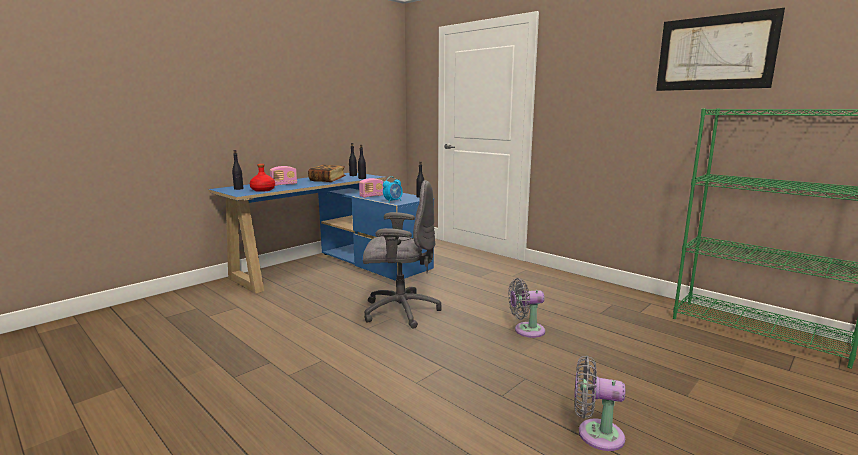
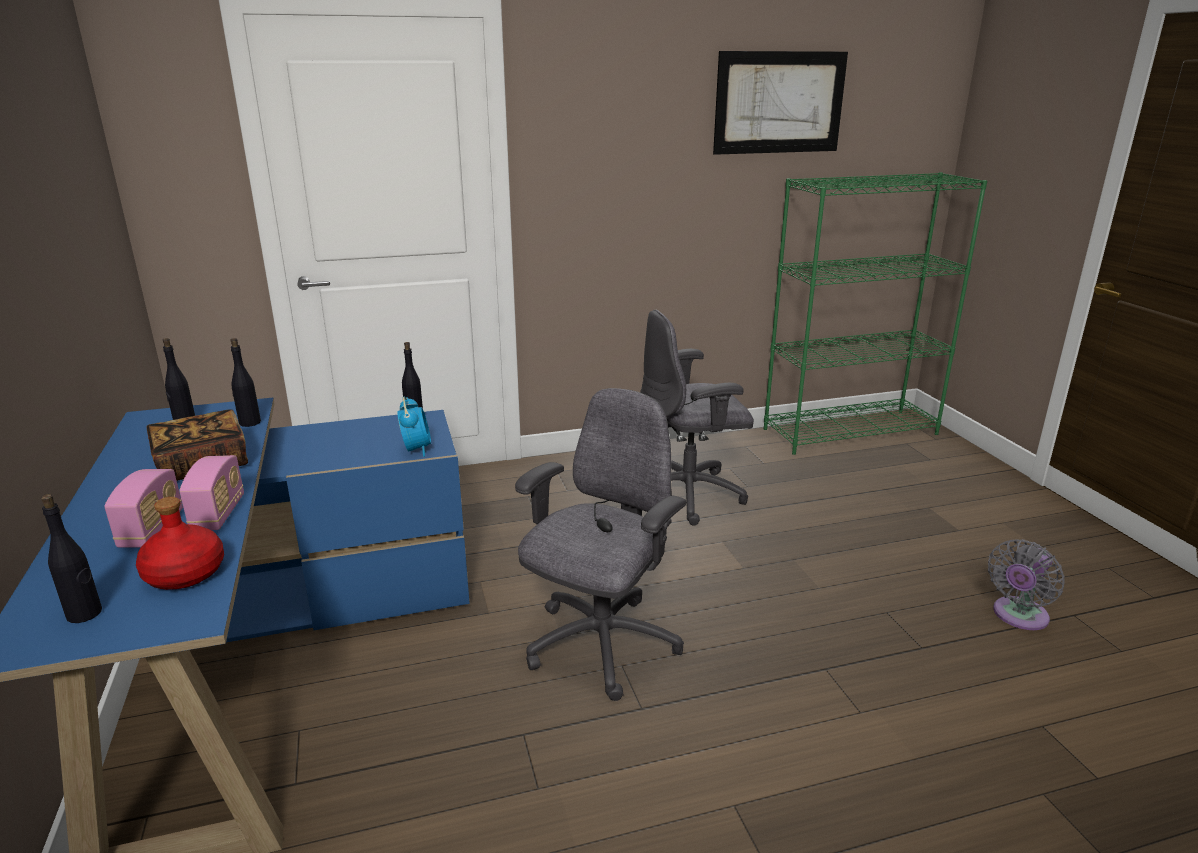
camera: 60 degrees left, 10 degrees up
radio [359,178,384,198] -> radio moved to [179,455,244,530]
grey fan [508,278,545,338] -> none
none -> grey office chair [640,310,754,525]

